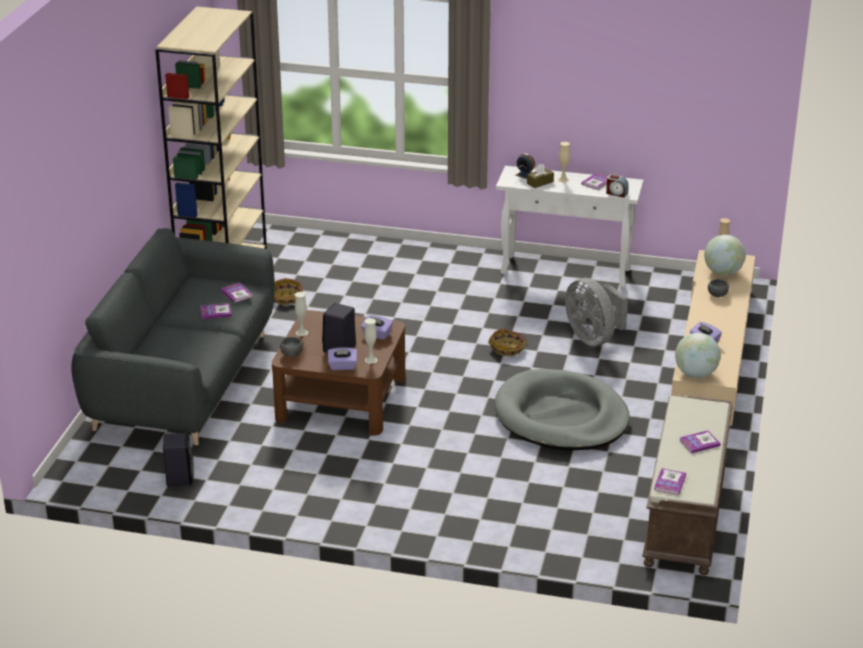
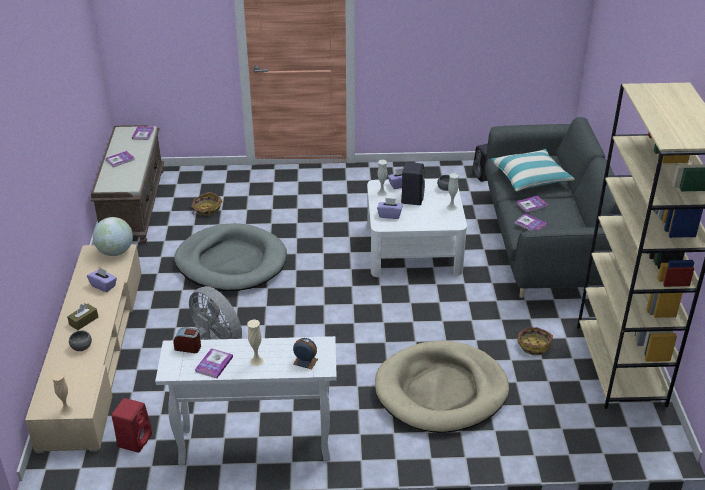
camera: 165 degrees right, 5 degrees up
brown coffee table [272,310,405,436] -> white coffee table [367,179,467,277]
basket [488,328,526,356] -> basket moved to [191,192,222,216]
brown tissue box [527,164,554,188] -> brown tissue box moved to [67,303,98,330]
globe [704,235,746,276] -> none
none -> red speaker [112,398,152,453]
none -> beige dog bed [375,341,509,433]
none -> pillow [491,149,574,192]

